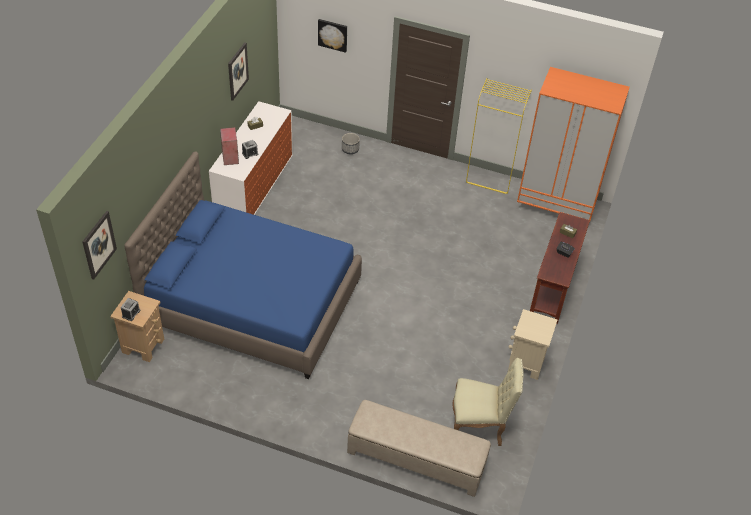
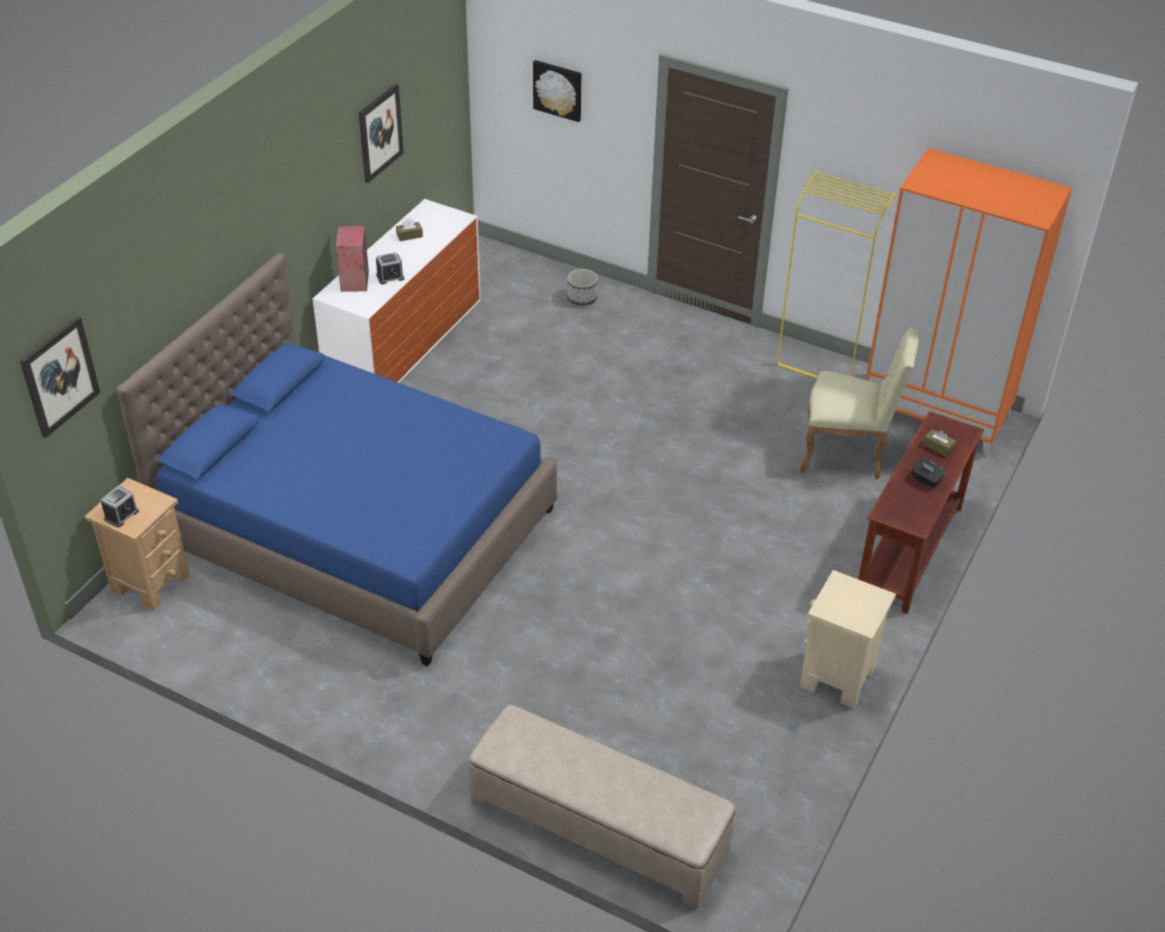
camera: 10 degrees right, 5 degrees down
beige chair [453,358,523,446] -> beige chair moved to [801,327,919,479]

